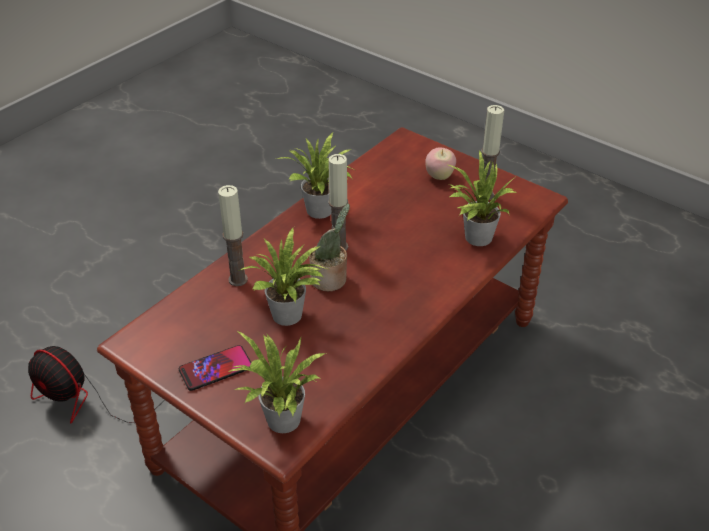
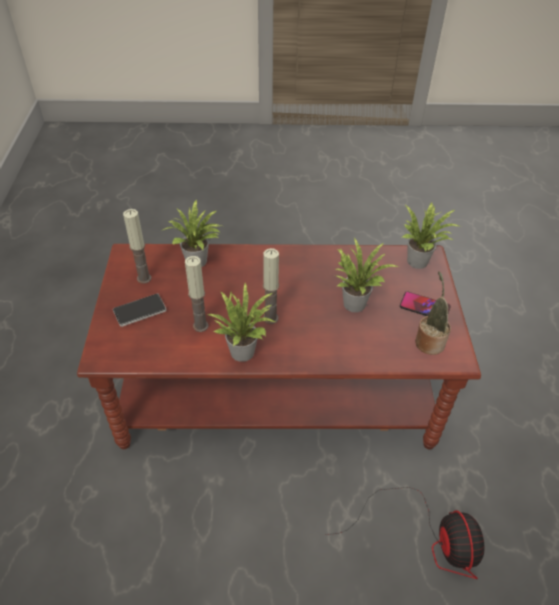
camera: 130 degrees left, 5 degrees up
candle [218,185,248,286] -> candle moved to [185,256,209,332]
potted plant [309,203,350,291] -> potted plant moved to [415,271,451,355]
apple [425,147,456,180] -> phone [113,294,167,327]

